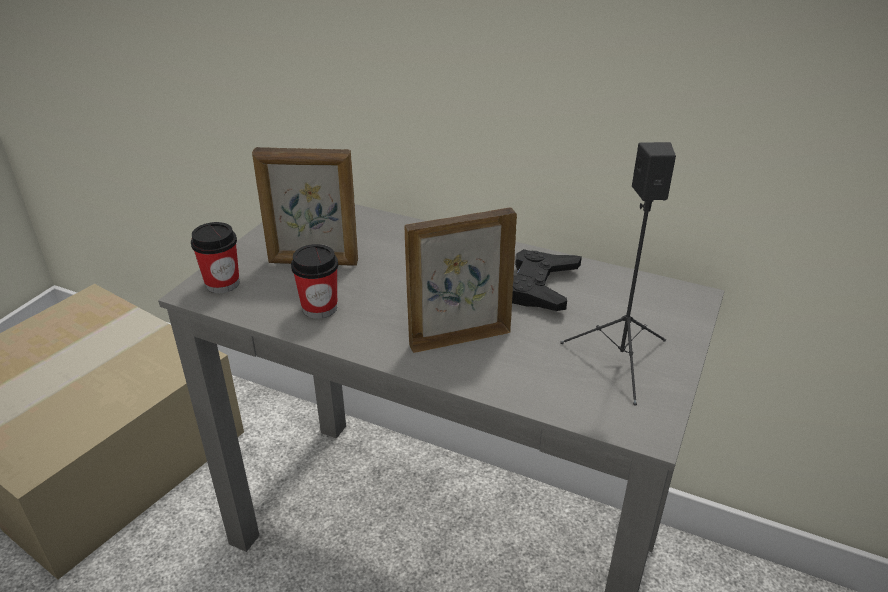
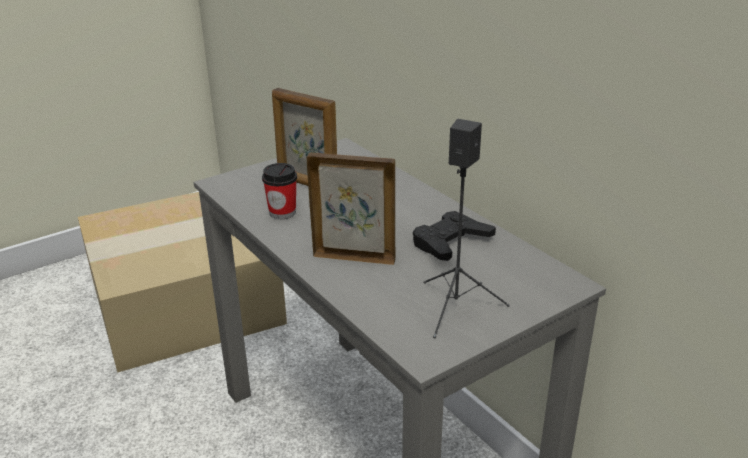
camera: 30 degrees right, 5 degrees down
cup [191,222,240,293] -> none

